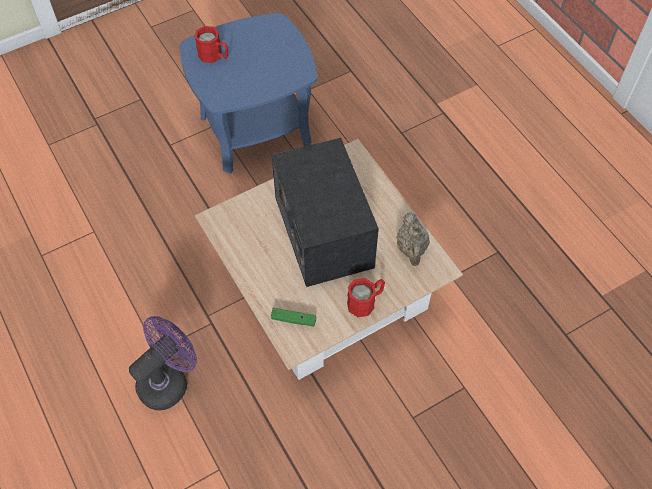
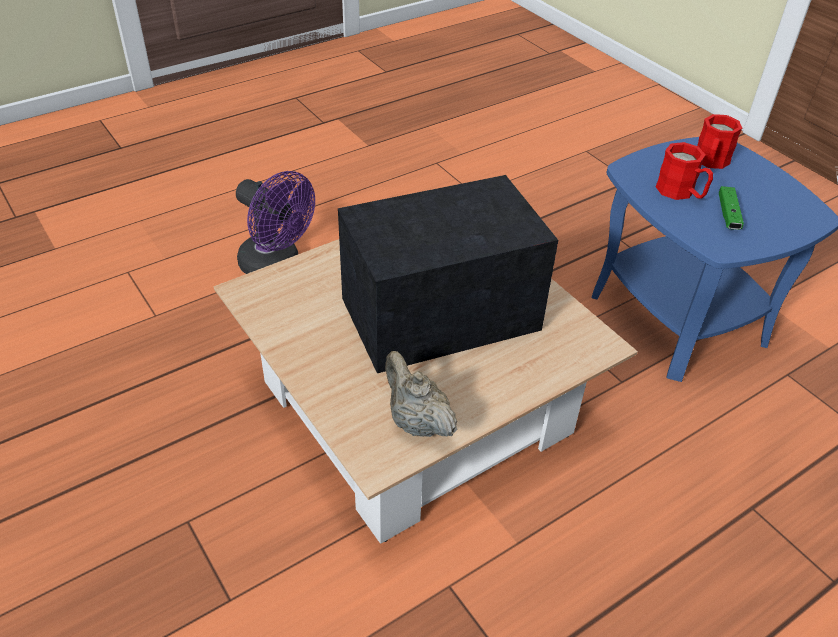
camera: 85 degrees right, 15 degrees down
green game controller [271,308,316,327] -> green game controller moved to [719,186,744,230]
red mug [347,278,385,317] -> red mug moved to [655,142,713,200]
beige teapot [396,212,430,266] -> beige teapot turned 60 degrees clockwise [385,351,457,437]

